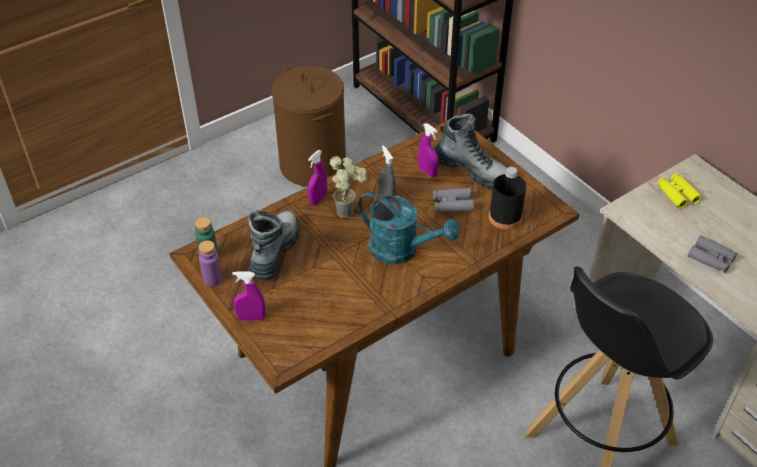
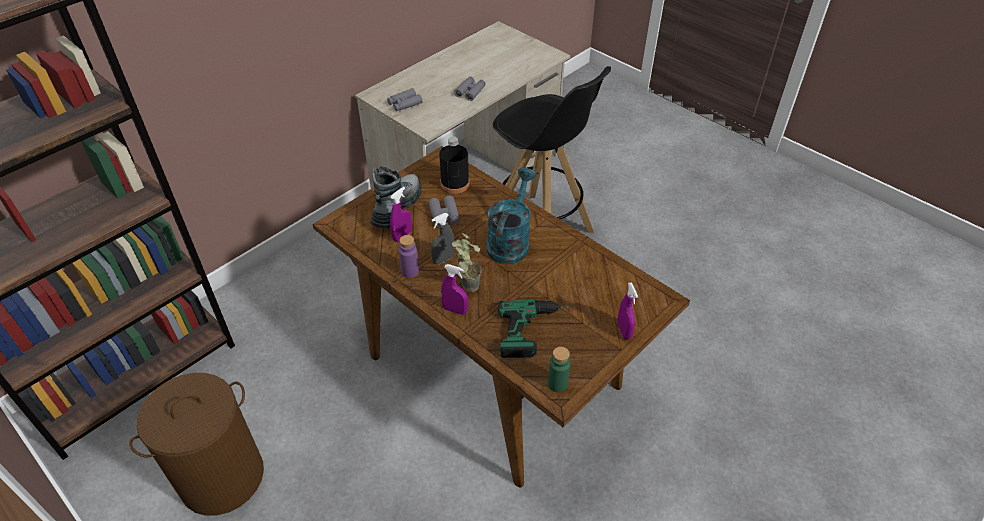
camera: 100 degrees left, 0 degrees up
purple bottle [199,240,222,286] -> purple bottle moved to [399,235,419,278]
boot [248,210,300,280] -> power drill [498,300,573,358]
yellow binoculars [657,173,702,209] -> grey binoculars [387,88,423,111]

